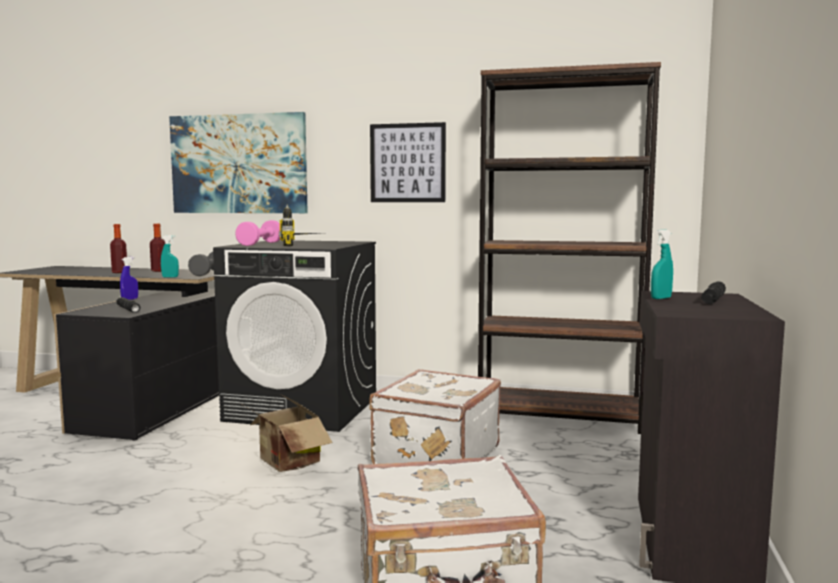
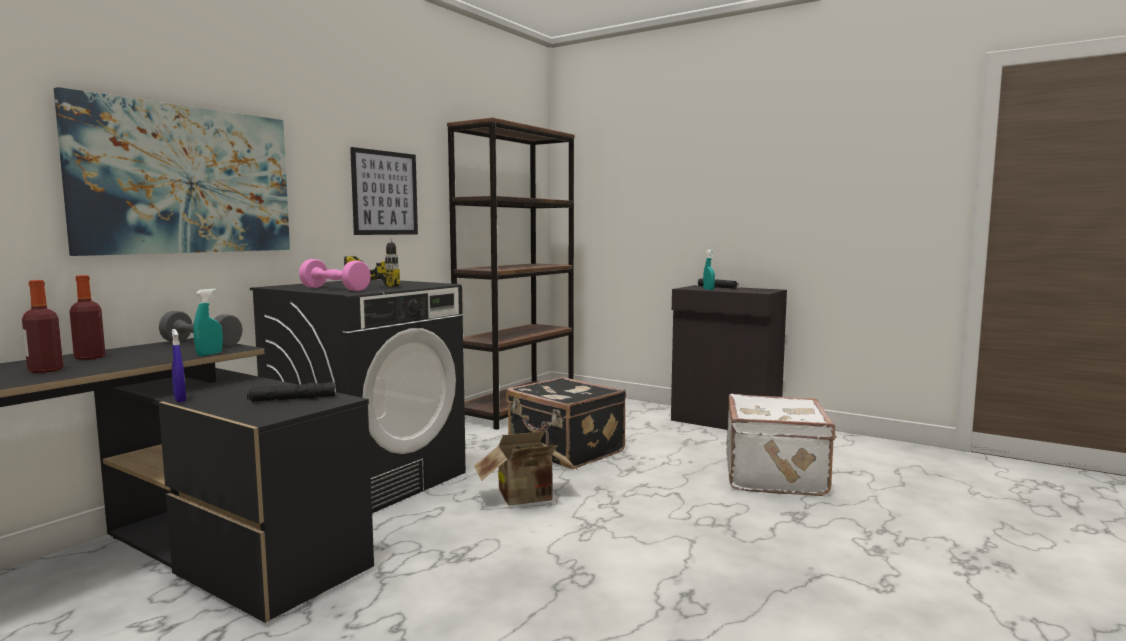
camera: 70 degrees left, 0 degrees up
white suitcase [370,369,501,464] -> black suitcase [506,377,626,469]

